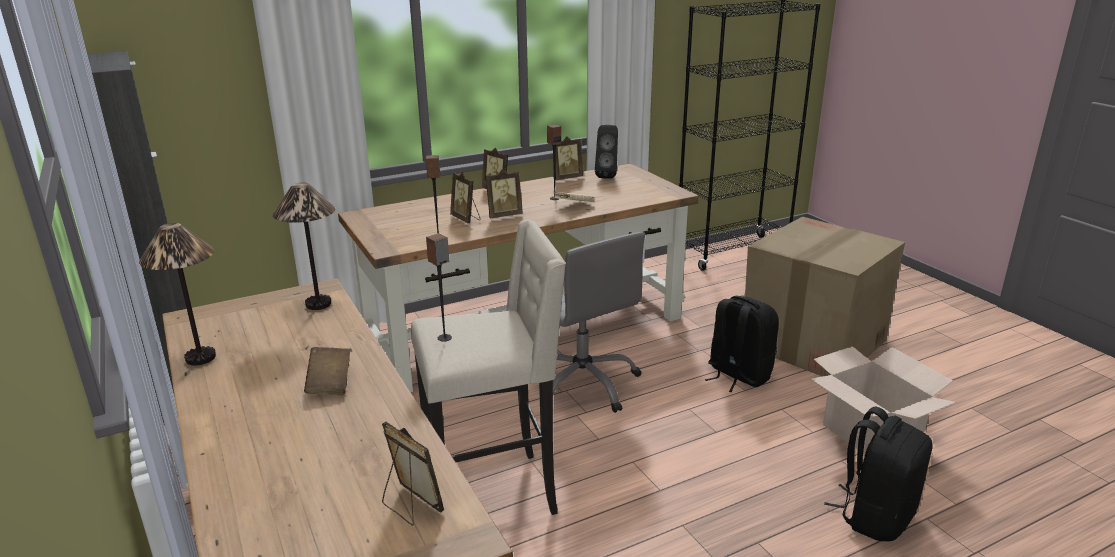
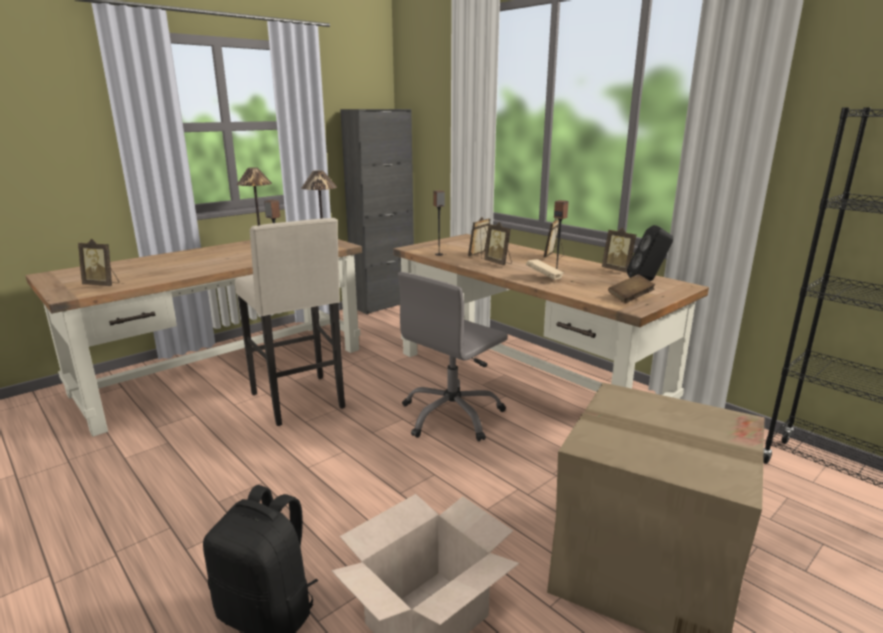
camera: 75 degrees right, 5 degrees down
brown book [304,347,350,395] -> brown book moved to [608,274,655,303]
picture frame [382,422,444,526] -> picture frame turned 75 degrees clockwise [78,239,119,286]
black backpack [705,296,779,392] -> none

